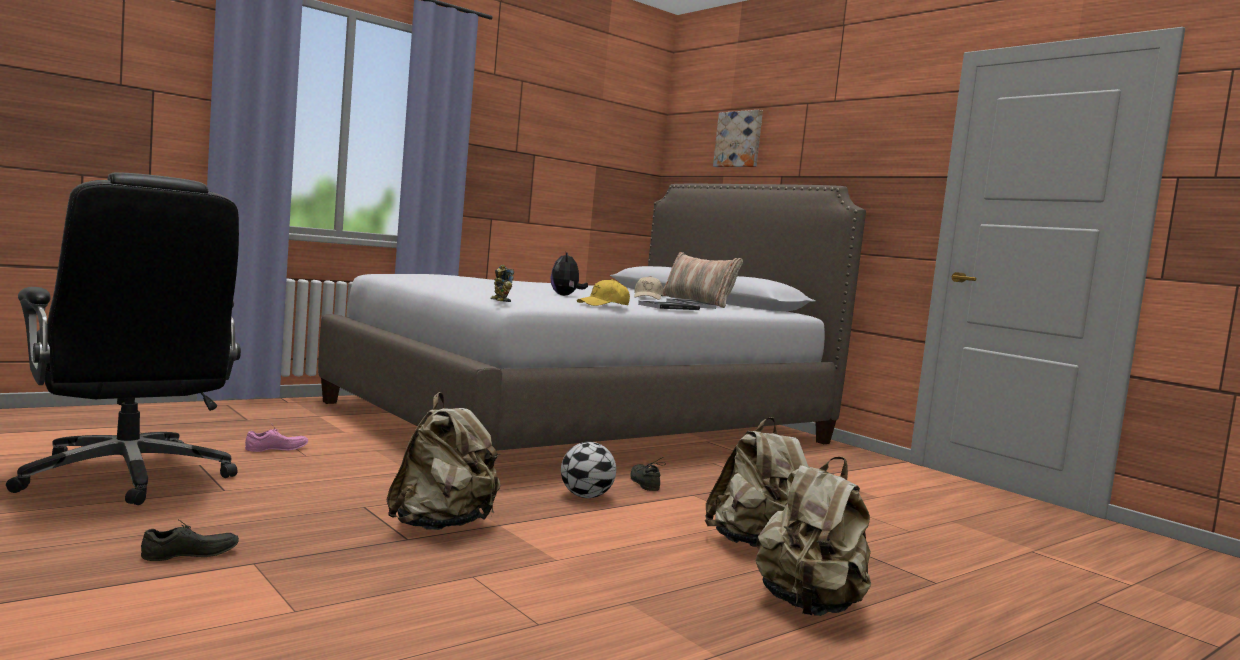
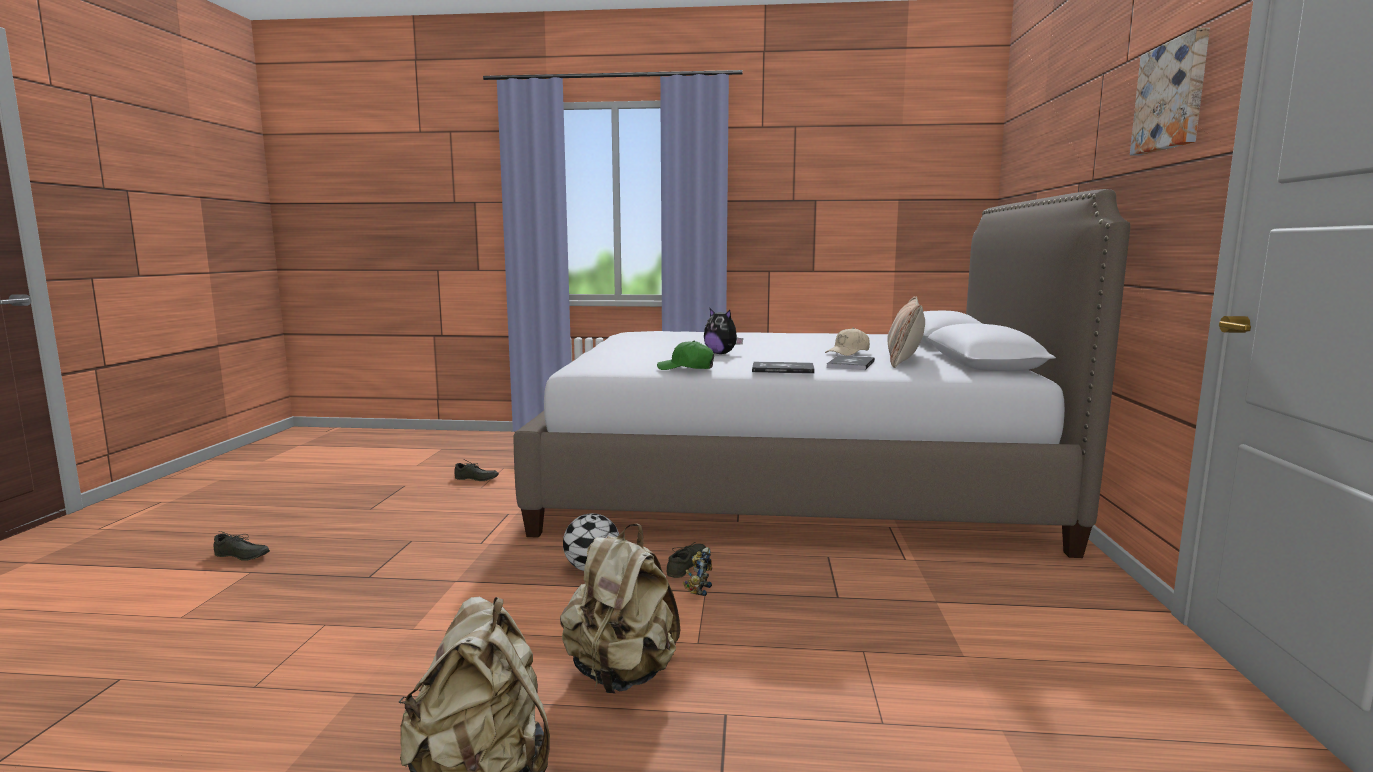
camera: 45 degrees right, 5 degrees up
black office chair [6,172,241,505] -> none
pink shoe [245,426,308,452] -> grey shoe [454,459,499,481]
beige backpack [387,392,501,530] -> none
toy robot [490,265,514,302] -> toy robot moved to [683,547,712,596]
plush toy [550,253,588,296] -> plush toy turned 90 degrees counterclockwise [704,309,743,354]
yellow cap [577,279,630,306] -> green cap [657,340,714,370]
picture [713,110,763,167] -> picture moved to [1130,28,1210,155]

